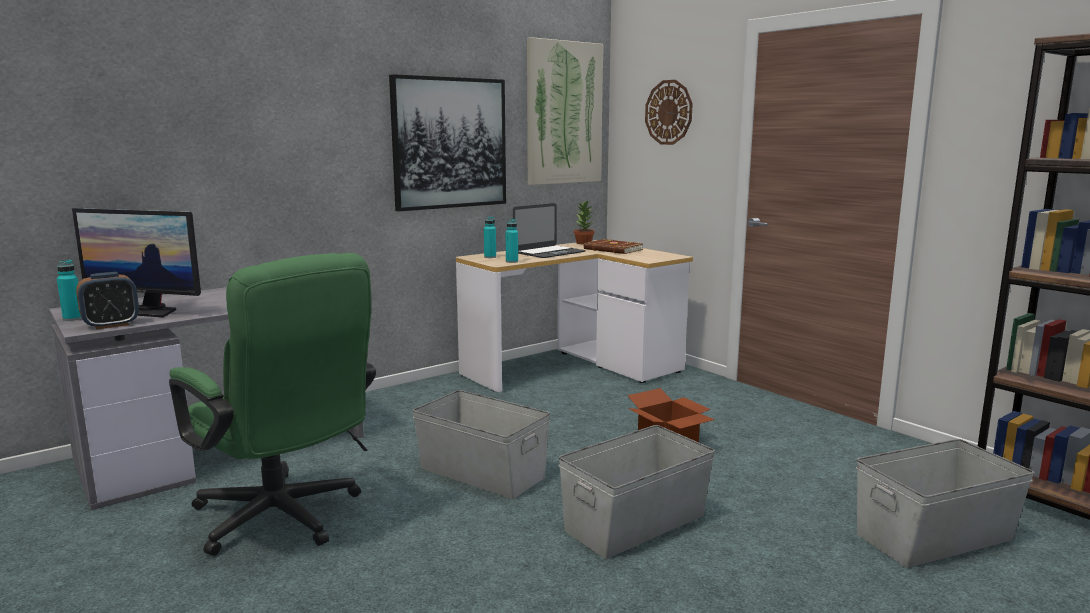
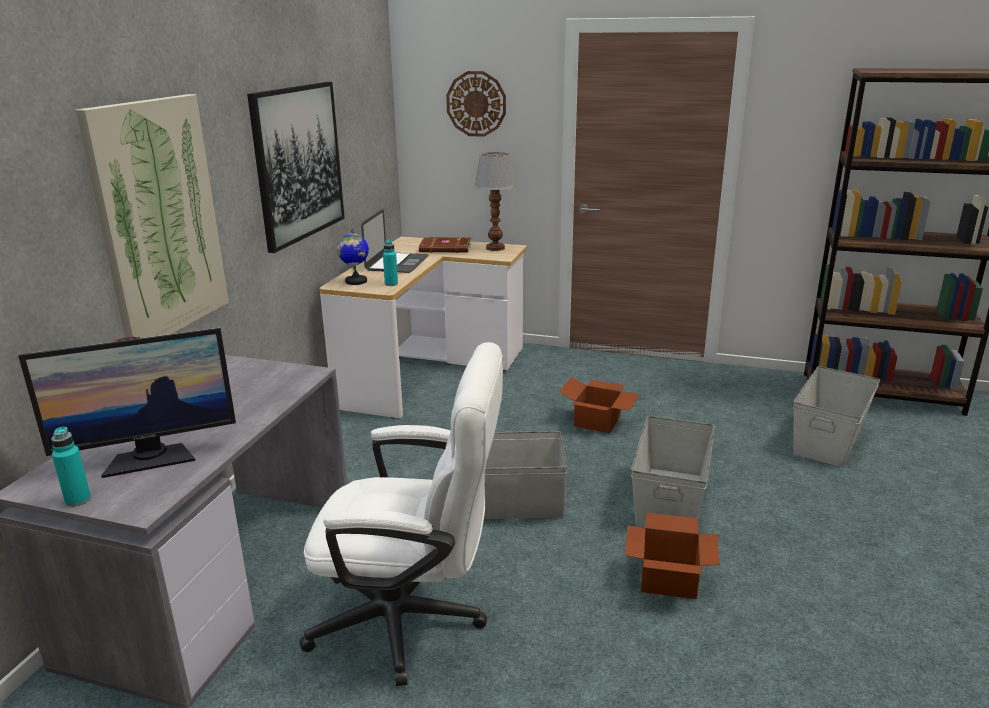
camera: 35 degrees left, 10 degrees up
alarm clock [76,272,139,329] -> none
green office chair [169,253,376,556] -> white office chair [299,342,503,686]
turquoise bottle [484,216,496,258] -> globe [337,228,369,285]
picture [527,37,603,185] -> picture moved to [76,94,229,338]
potted plant [574,200,595,244] -> none
none -> table lamp [474,152,516,251]
none -> cardboard box [625,513,720,599]

